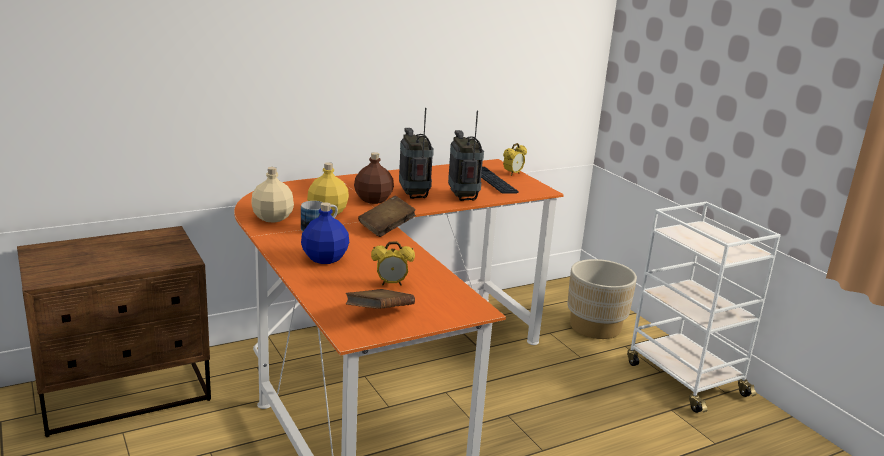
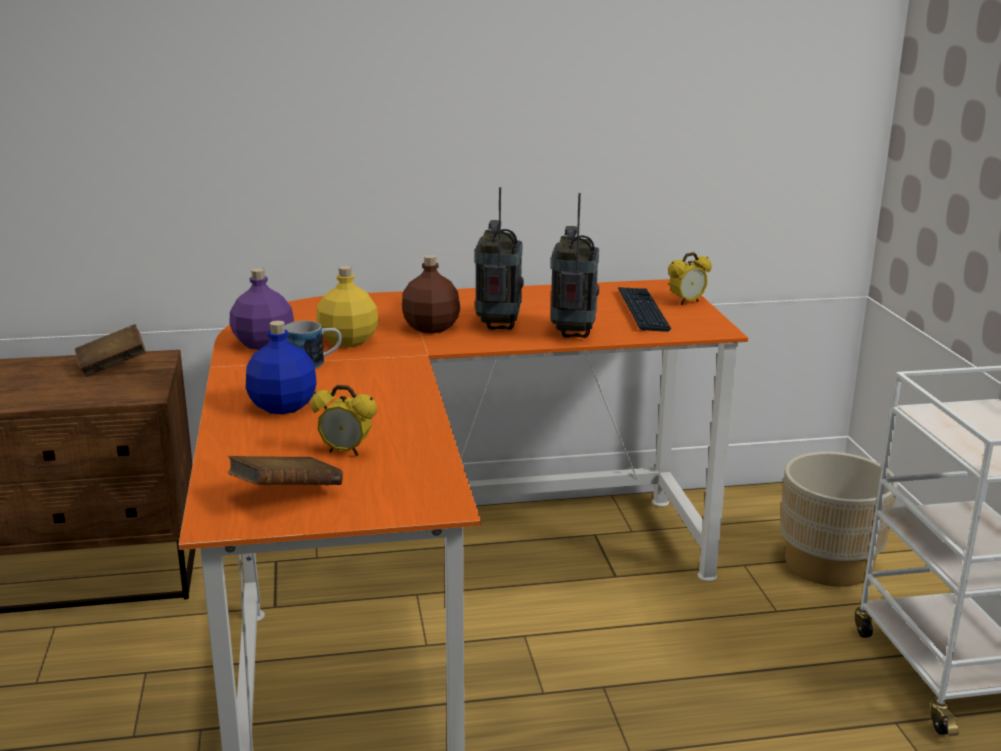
camera: 20 degrees right, 0 degrees up
beige bottle [251,167,294,223] -> purple bottle [229,268,294,350]
brown book [358,196,416,237] -> brown book moved to [75,324,146,377]

